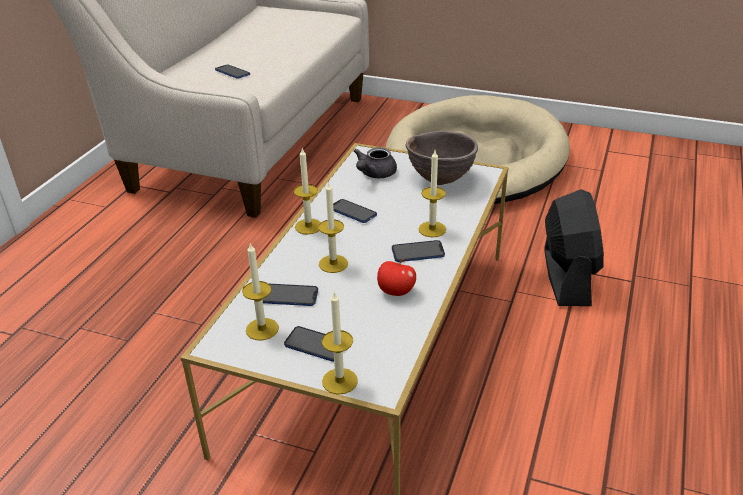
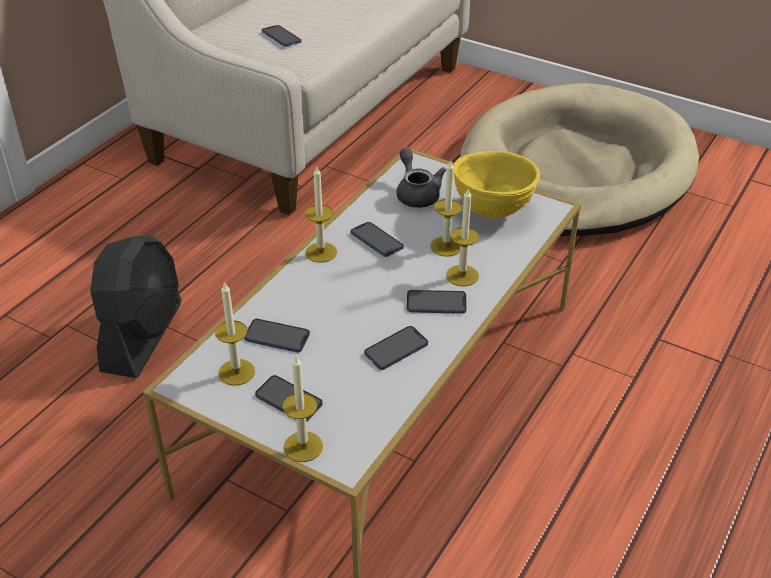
camera: 10 degrees right, 5 degrees up
candle [318,181,348,273] -> candle moved to [430,160,462,257]
grey teapot [354,147,397,178] -> grey teapot turned 120 degrees clockwise [396,148,446,208]
apple [377,259,416,296] -> phone [364,326,428,370]
brown bowl [405,131,478,185] -> yellow bowl [453,151,540,219]
black fan [545,189,604,306] -> black fan moved to [90,236,181,378]

